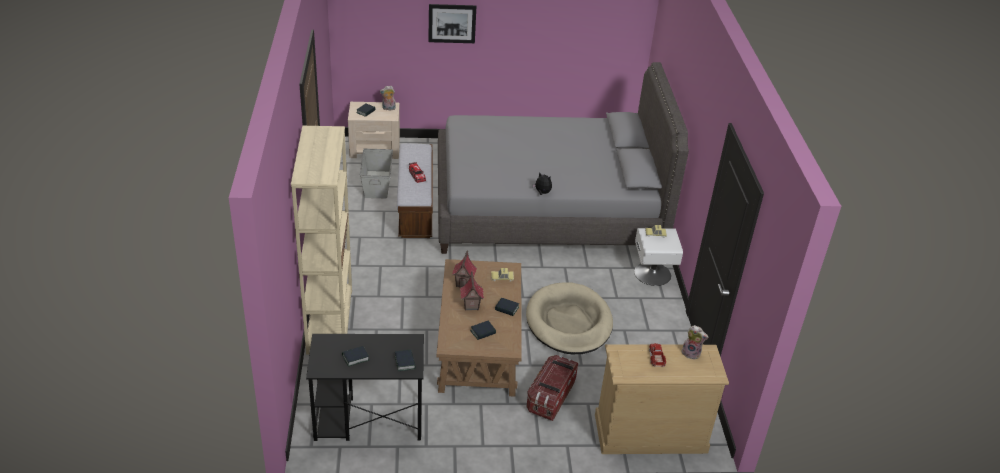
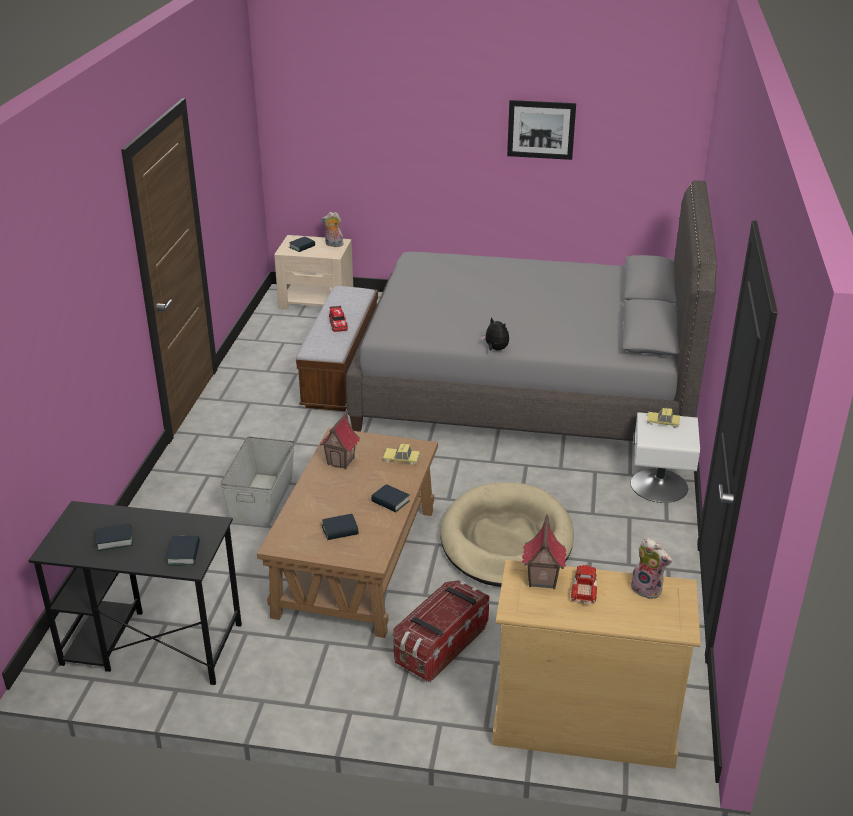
camera: 15 degrees right, 5 degrees down
beige bookcase [291,126,352,354] -> none
grey storage box [360,149,393,198] -> grey storage box moved to [220,437,295,527]
picture [428,4,476,43] -> picture moved to [507,100,576,160]
toy house [460,271,484,311] -> toy house moved to [522,514,567,589]

